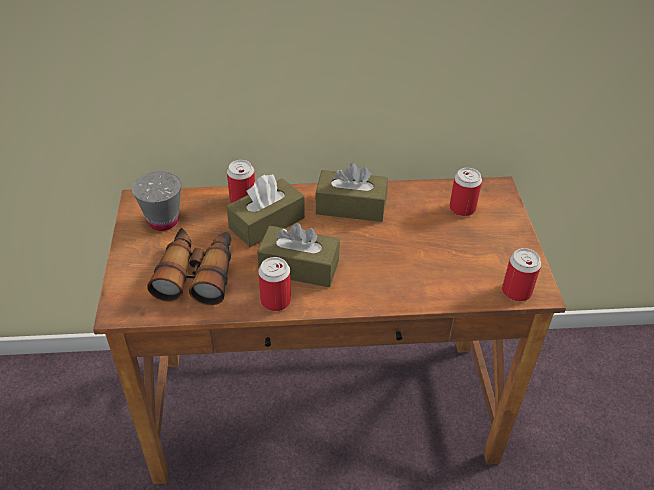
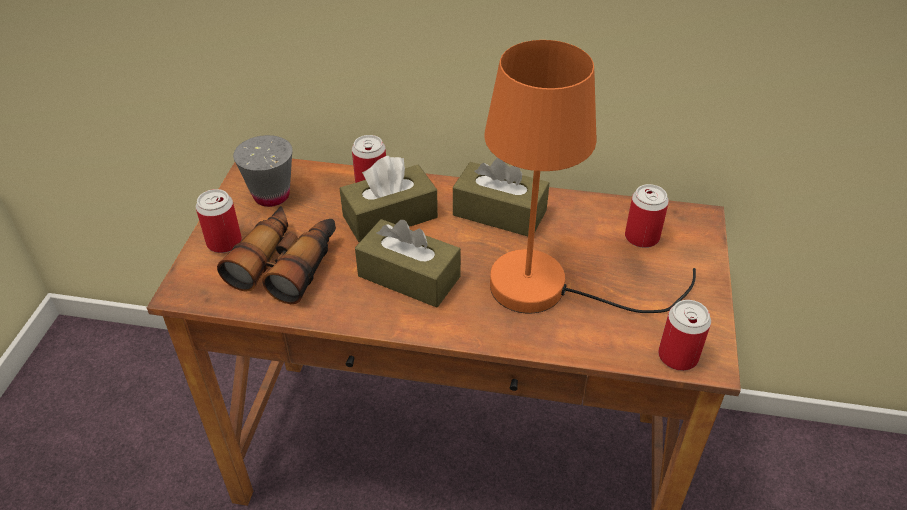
camera: 15 degrees right, 0 degrees up
can [258,257,291,311] -> can moved to [196,189,242,253]
none -> orange table lamp [484,40,696,314]

